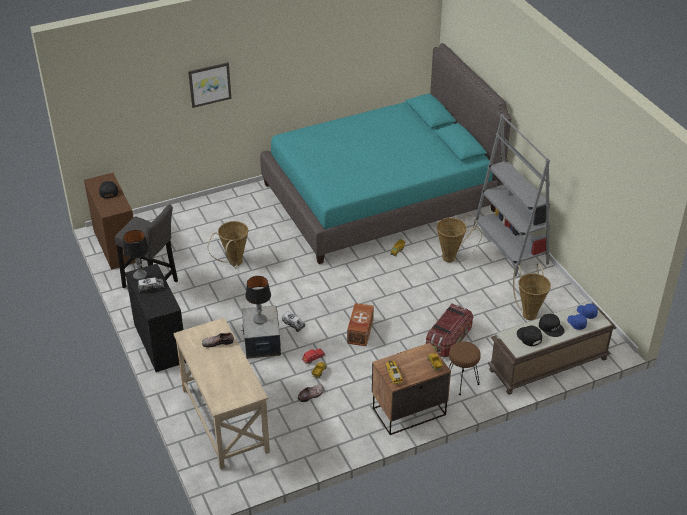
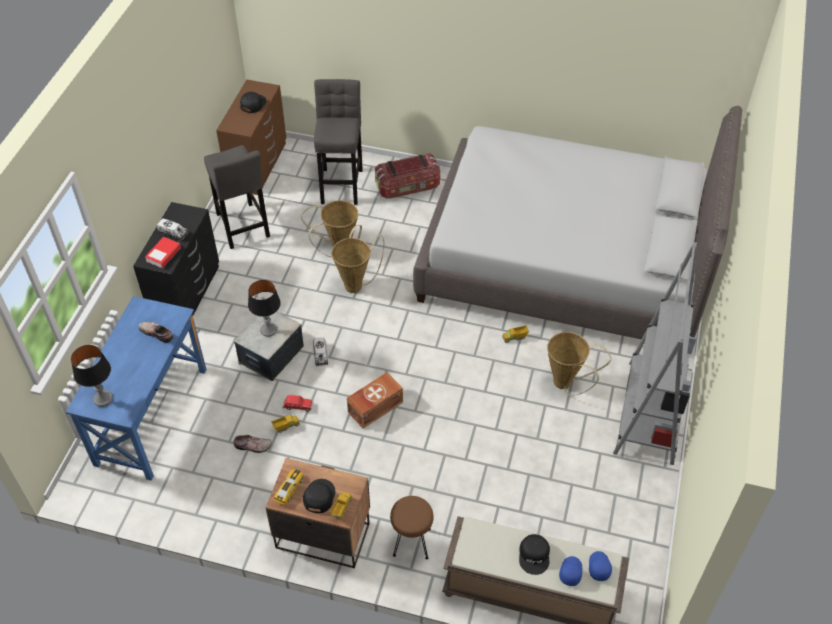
camera: 40 degrees right, 10 degrees up
table lamp [123,230,149,280] -> table lamp moved to [71,345,113,407]
beige desk [173,318,270,470] -> blue desk [66,296,207,481]
picture [188,62,232,108] -> none
turquoise bed [260,43,511,264] -> grey bed [413,106,742,340]
storage box [426,304,473,357] -> storage box moved to [375,153,440,199]
basket [513,263,551,320] -> basket moved to [332,225,384,293]
black cap [517,326,542,346] -> black cap moved to [303,479,335,513]
none -> book [145,237,181,268]
none -> grey stool [314,79,363,205]

